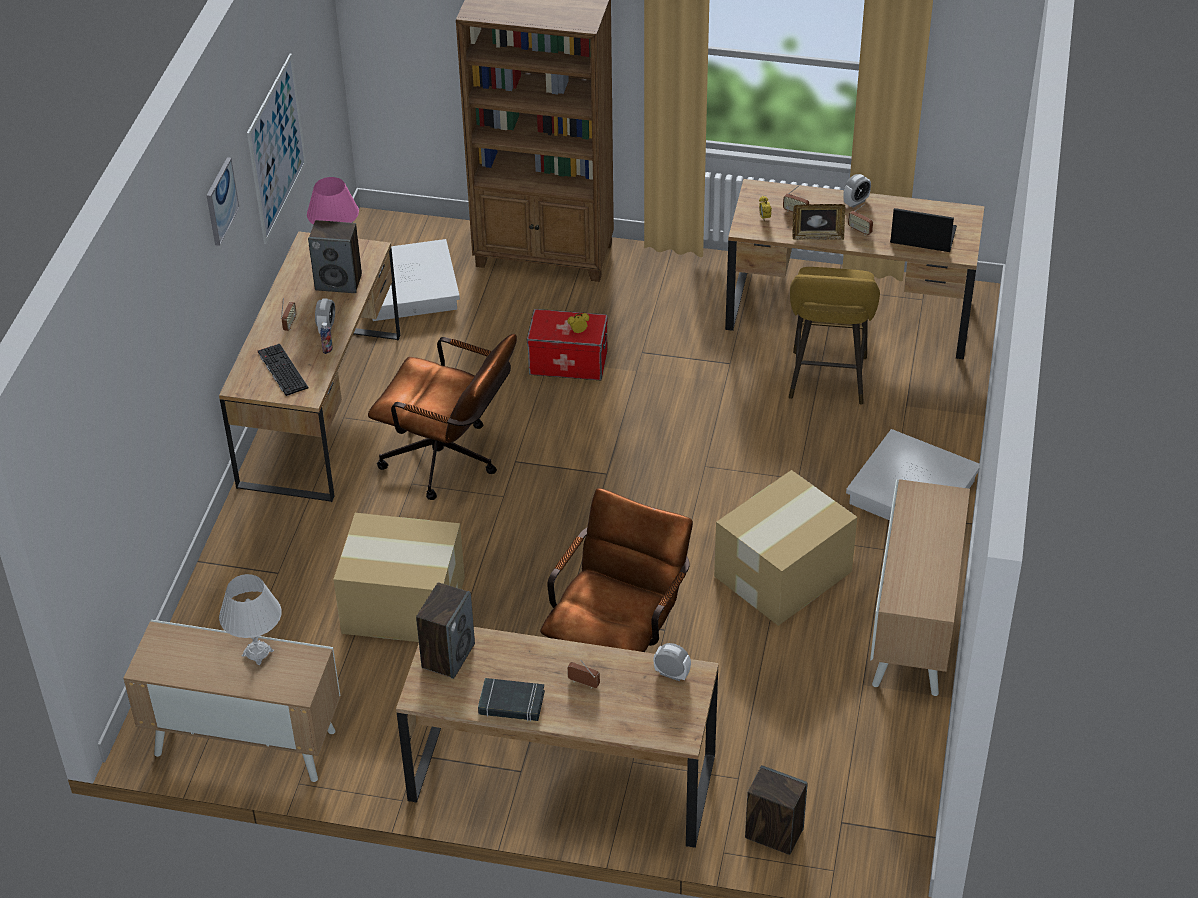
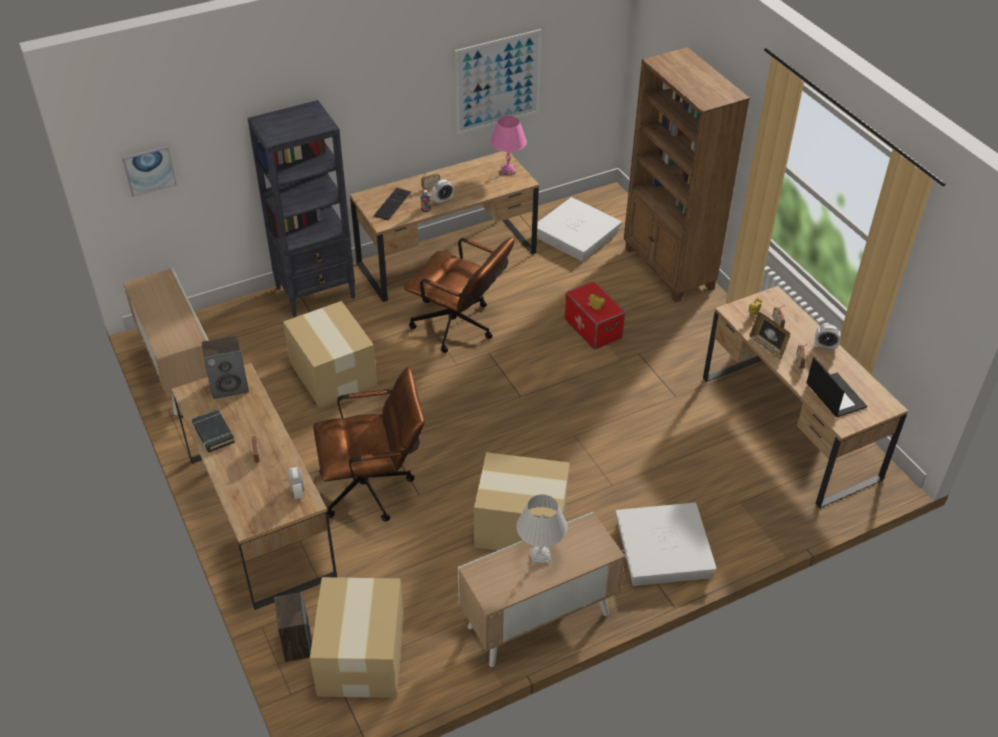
camera: 50 degrees right, 0 degrees up
picture [206,157,239,246] -> picture moved to [122,146,177,197]
white table lamp [219,574,282,665] -> white table lamp moved to [517,494,567,564]
speaker [308,220,362,293] -> none
brown office chair [368,334,517,500] -> brown office chair turned 45 degrees counterclockwise [404,238,514,353]
yellow stool [789,267,880,404] -> none
none -> black bookcase [248,100,355,317]
none -> cardboard box [310,577,404,698]

